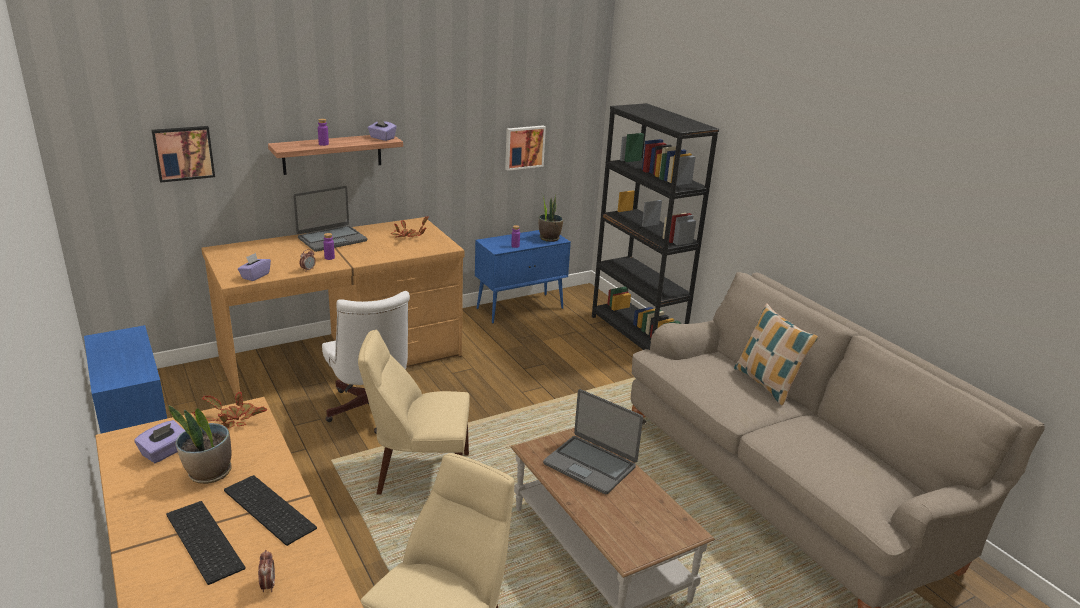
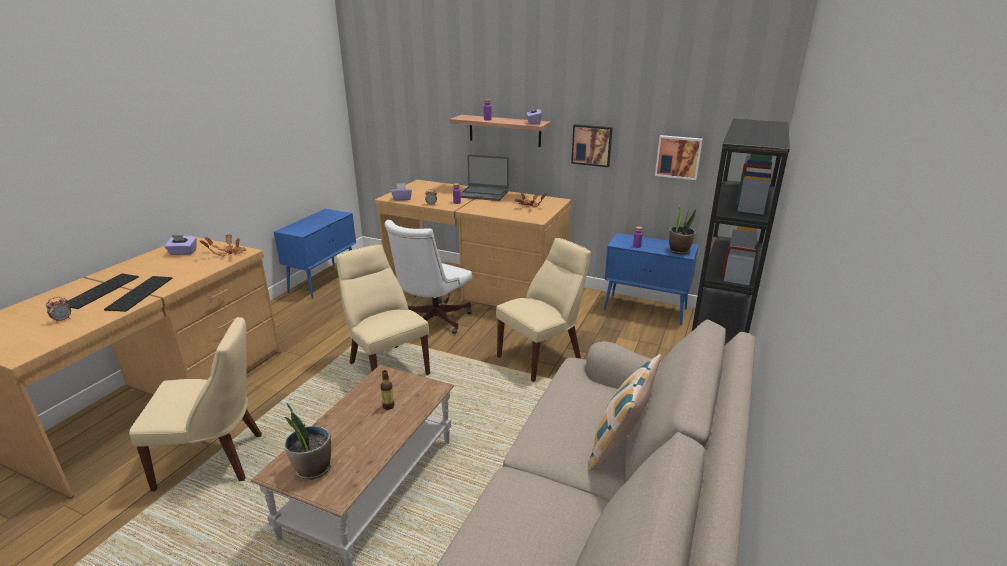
camera: 55 degrees right, 0 degrees up
picture [152,126,215,182] -> picture moved to [571,124,613,167]
potted plant [168,406,232,484] -> potted plant moved to [285,403,331,480]
laptop [543,389,643,494] -> bottle [380,370,395,410]
none -> beige chair [496,238,591,382]

